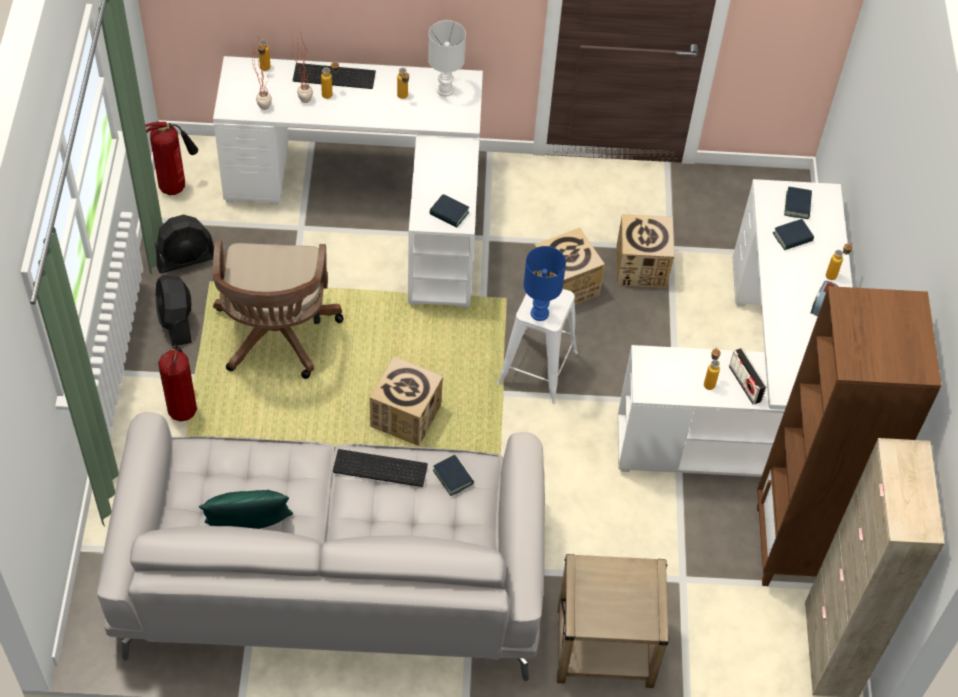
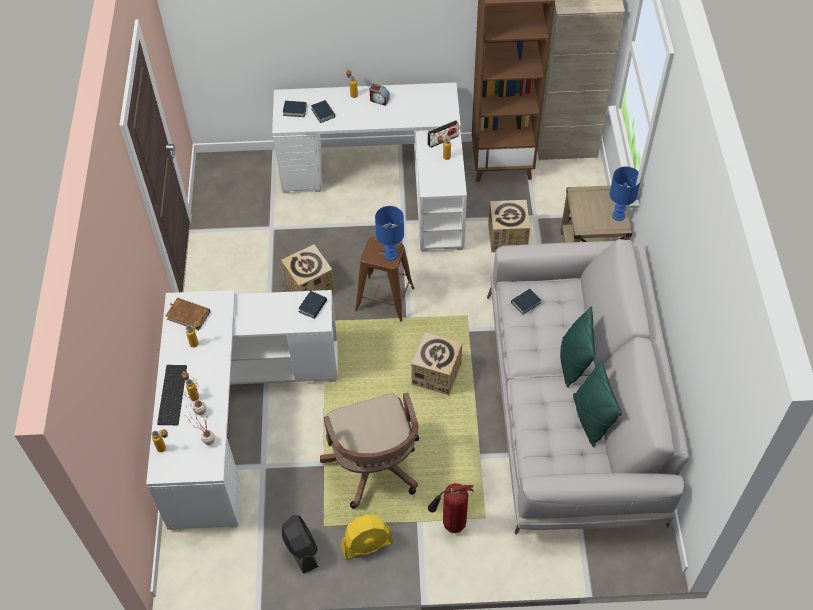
camera: 90 degrees left, 0 degrees up
fire extinguisher [145,120,198,195] -> none
black fan [156,275,192,347] -> yellow fan [341,515,394,560]
brown office chair [212,240,344,379] -> brown office chair turned 75 degrees clockwise [320,392,419,509]
keyboard [333,449,428,487] -> none
white table lamp [428,20,466,97] -> brown book [166,298,210,331]
white stool [497,289,578,404] -> brown stool [355,237,414,322]
cardboard box [616,214,674,287] -> cardboard box moved to [488,200,530,252]
none -> green pillow [560,306,595,388]
none -> blue table lamp [610,167,641,221]

